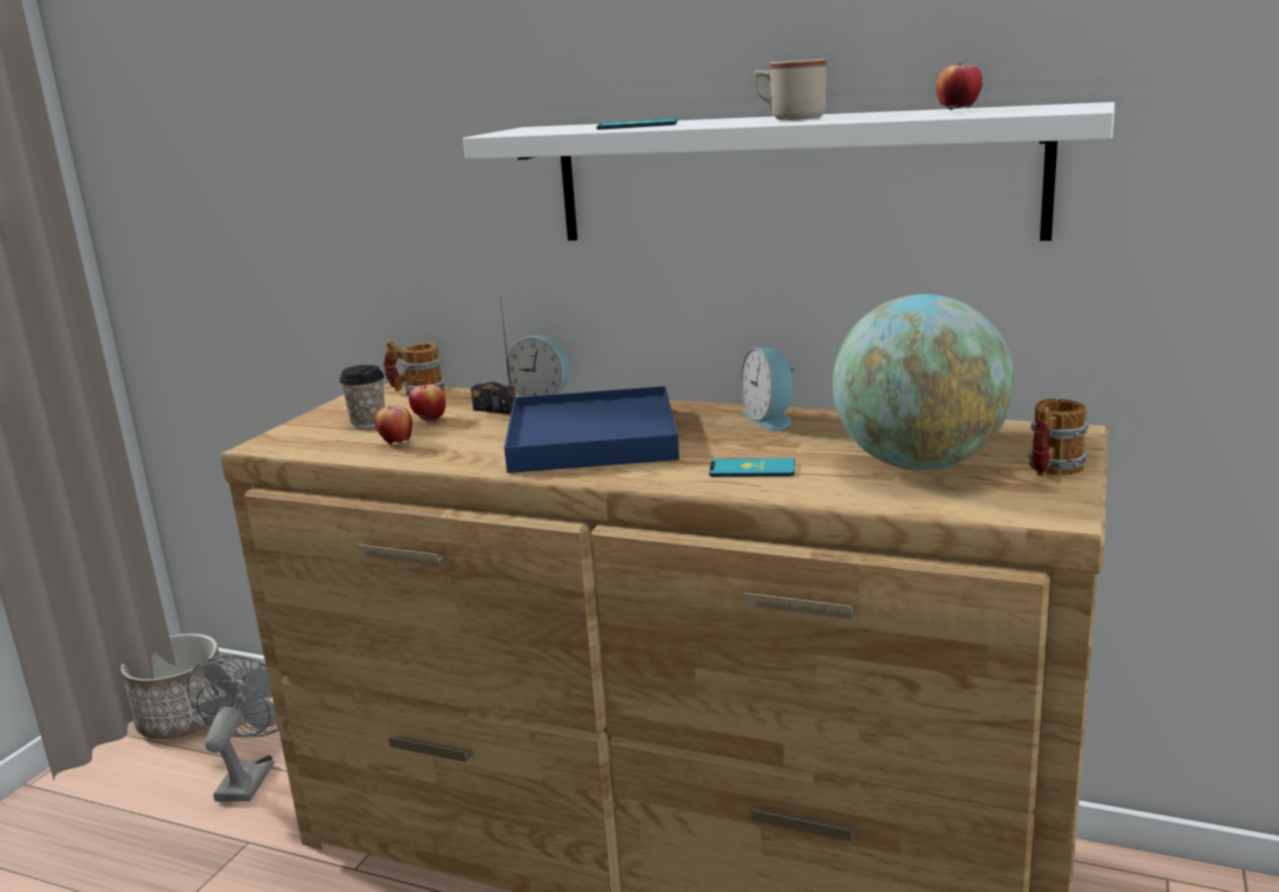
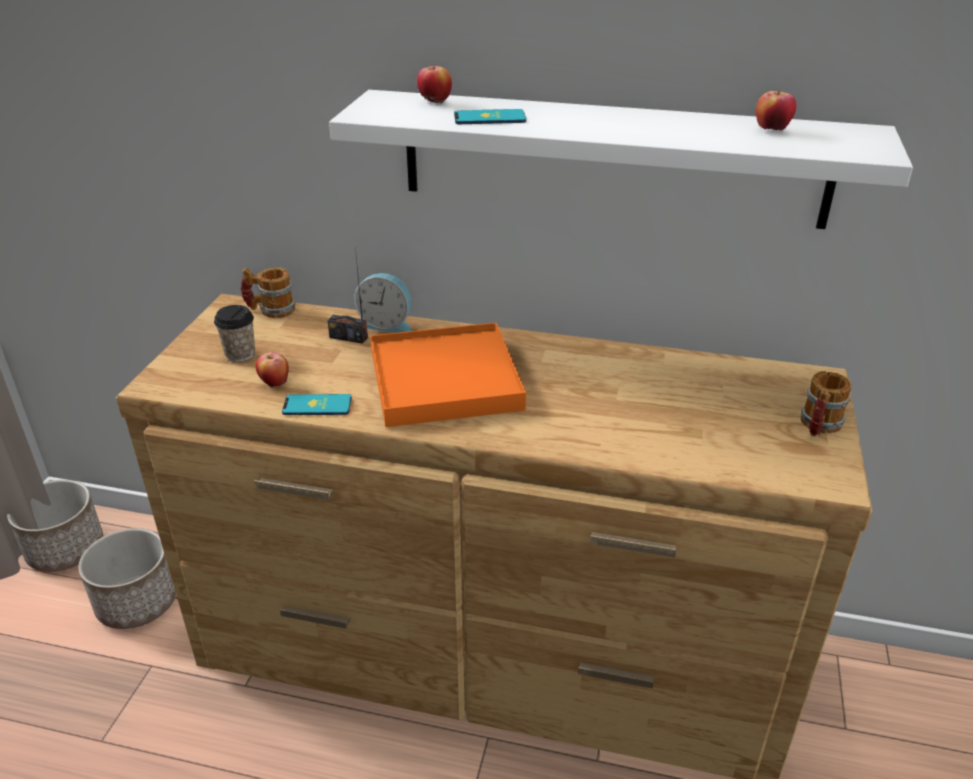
camera: 10 degrees left, 15 degrees up
grey fan [187,655,279,802] -> planter [78,528,176,629]
apple [409,384,446,421] -> apple moved to [417,66,452,104]
blue tray [504,386,679,473] -> orange tray [370,323,526,427]
phone [709,458,795,477] -> phone moved to [282,394,352,415]
alarm clock [741,347,796,432] -> none
beige mug [754,59,826,120] -> none
globe [833,294,1014,471] -> none

